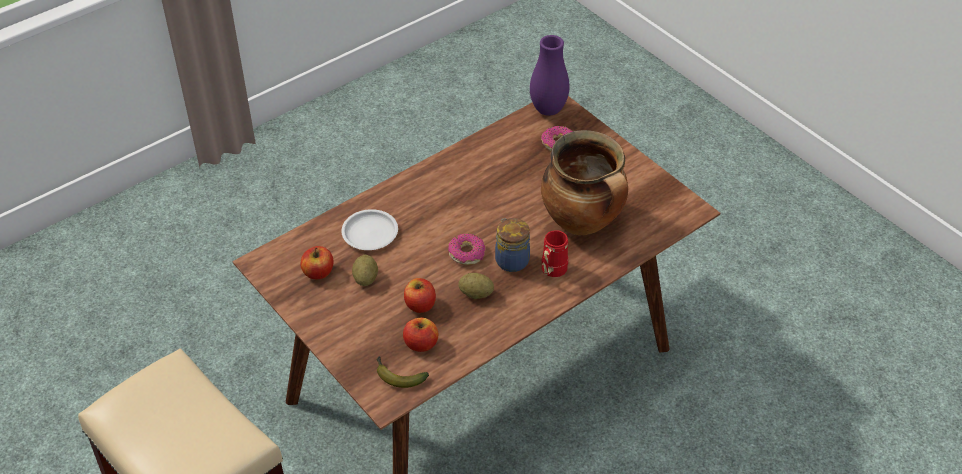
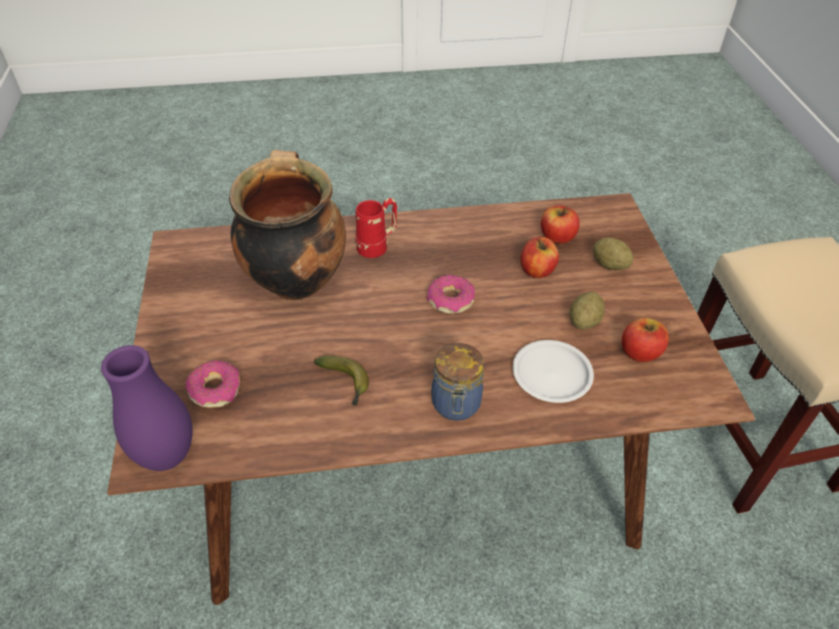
camera: 150 degrees left, 0 degrees up
banana [377,356,429,388] -> banana moved to [314,356,369,406]
potato [458,273,494,299] -> potato moved to [593,238,633,270]
jar [495,218,530,272] -> jar moved to [431,343,484,421]

